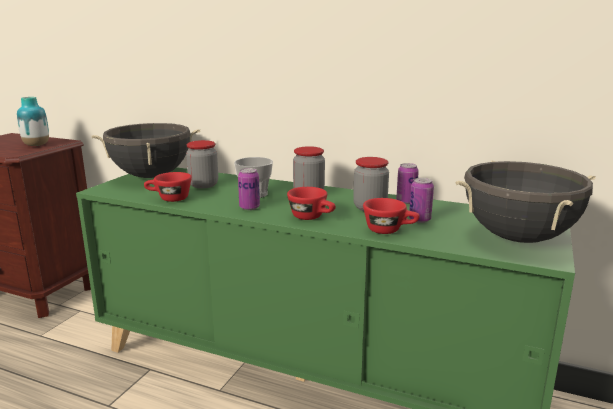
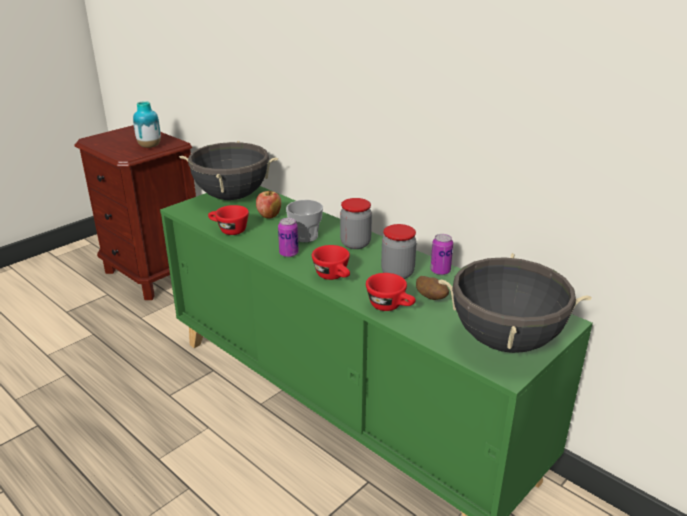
camera: 20 degrees right, 10 degrees up
jar [186,140,218,188] -> apple [256,190,281,218]
can [409,178,434,223] -> potato [416,276,449,300]

